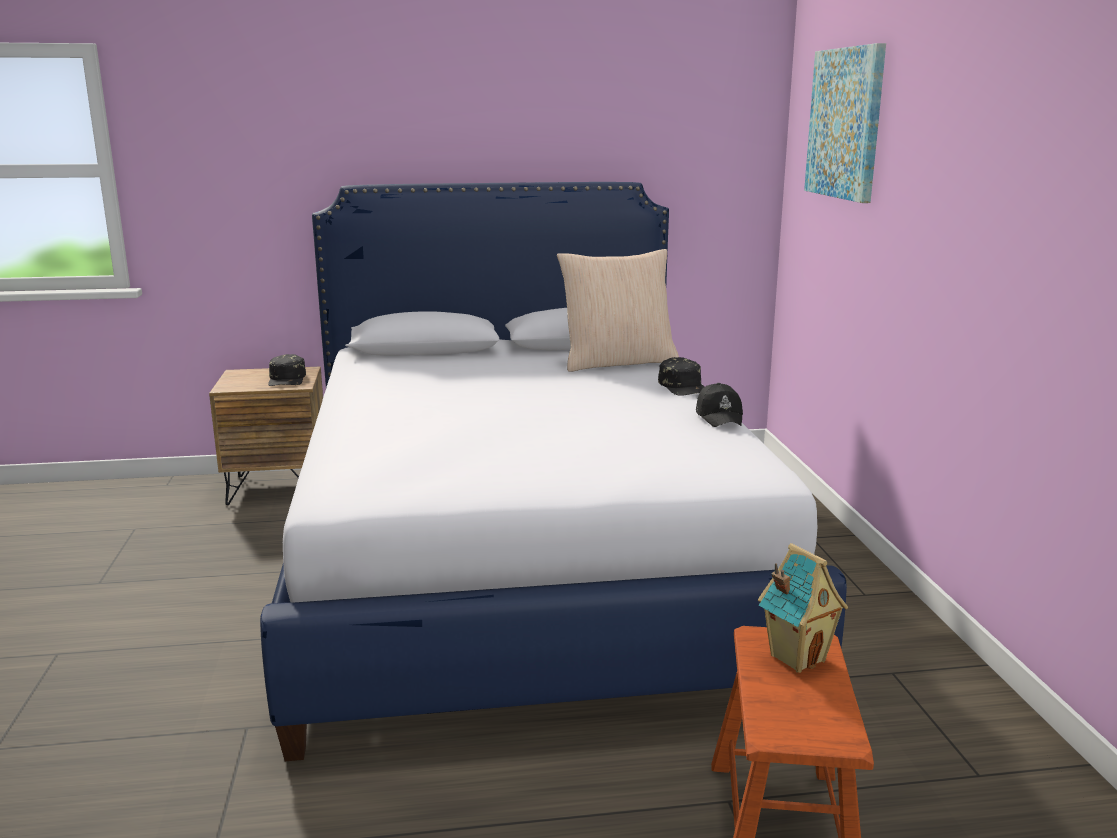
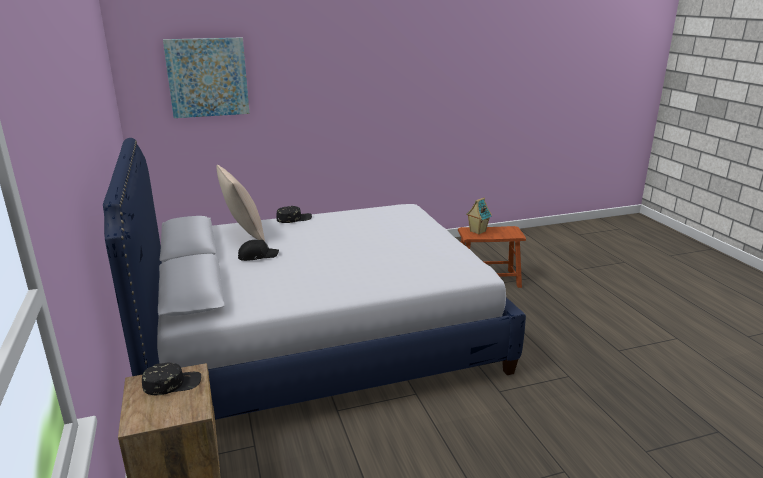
camera: 100 degrees left, 5 degrees up
black cap [696,383,743,427] -> black cap moved to [238,240,279,261]

